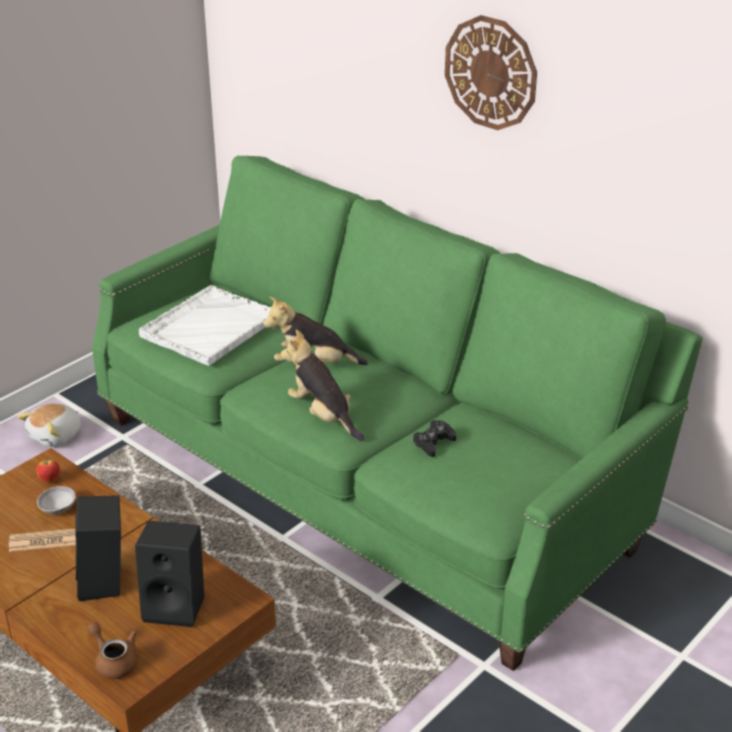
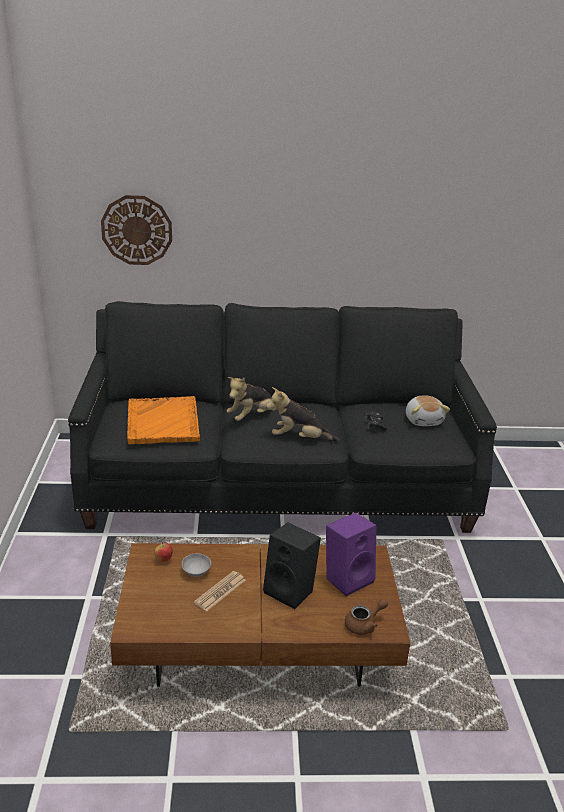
camera: 45 degrees left, 5 degrees down
plush toy [17,403,81,447] -> plush toy moved to [406,395,450,426]
brown teapot [87,622,137,679] -> brown teapot turned 150 degrees clockwise [345,598,388,635]
green sofa [92,156,703,671] -> black sofa [68,301,497,533]
black speaker [135,521,204,627] -> purple speaker [326,512,376,596]
white tray [139,285,271,366] -> orange tray [127,396,200,444]
wall clock [445,15,537,130] -> wall clock moved to [101,195,172,265]

